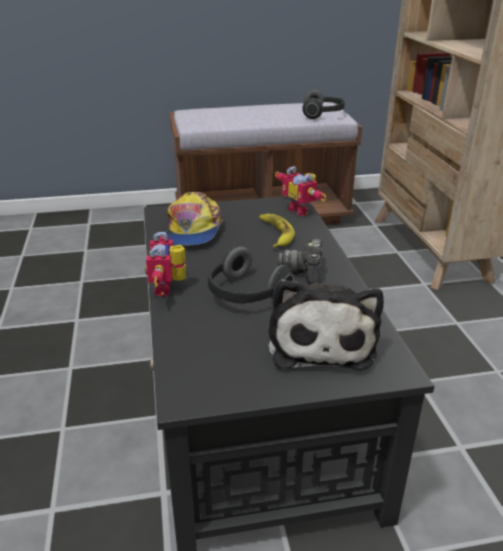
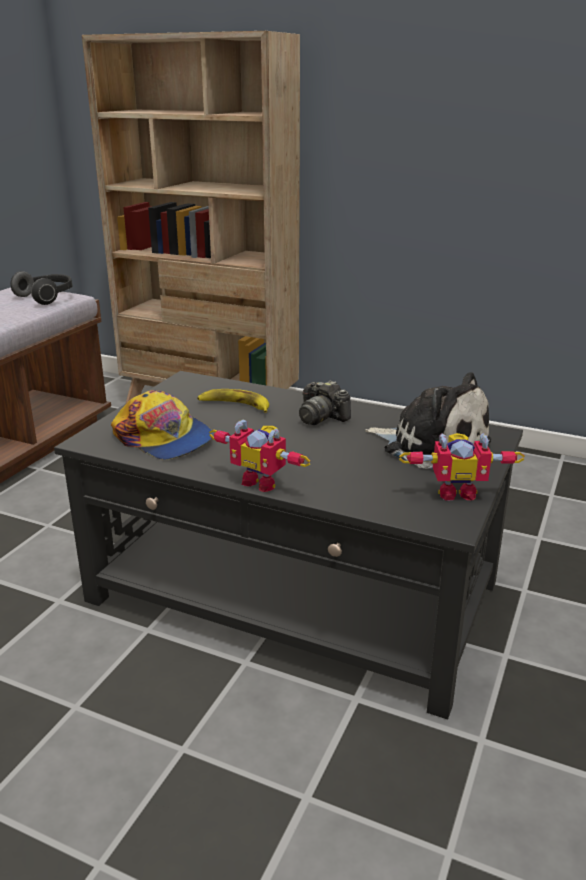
camera: 55 degrees left, 5 degrees down
headphones [208,246,294,304] -> none
toy robot [275,166,327,216] -> toy robot moved to [399,433,525,501]

